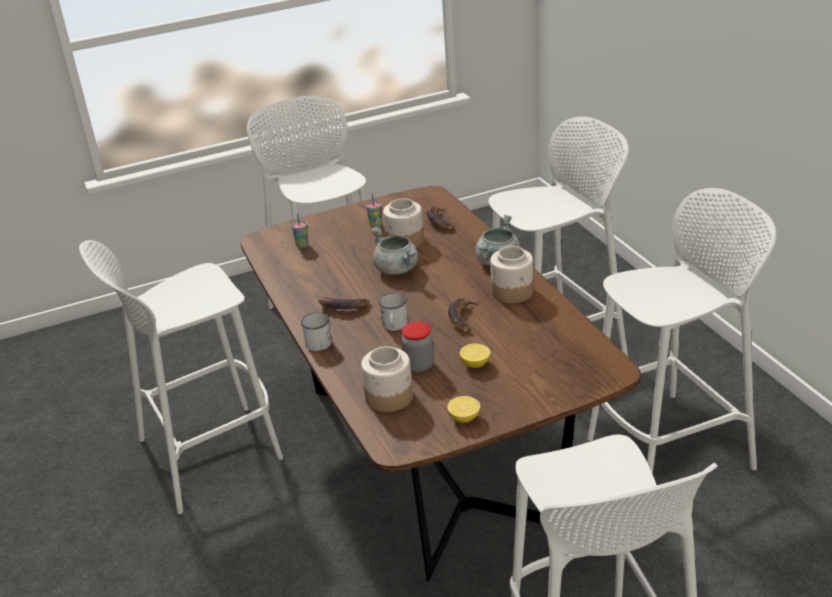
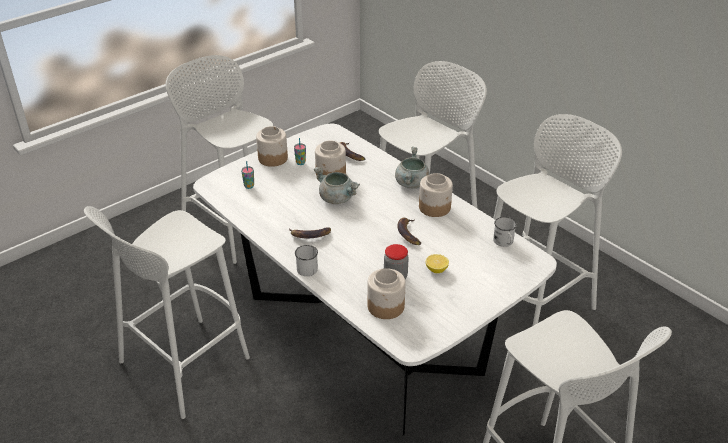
camera: 20 degrees left, 5 degrees up
brown dining table [240,186,641,582] -> white dining table [193,124,557,435]
white mug [379,293,408,331] -> white mug moved to [493,217,517,247]
lemon [447,396,480,422] -> none
none -> jar [256,126,288,167]

